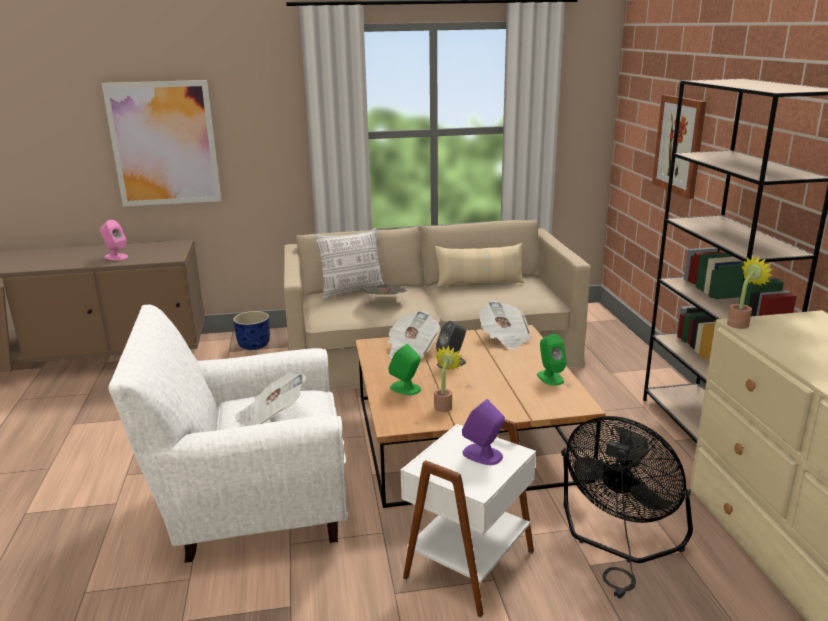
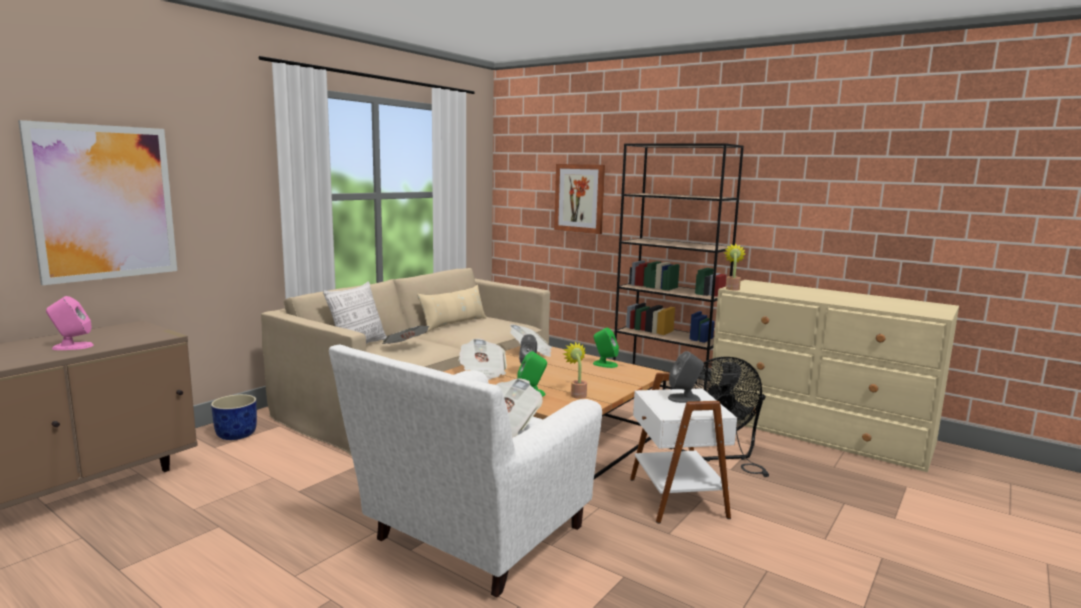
camera: 45 degrees left, 10 degrees down
purple speaker [462,399,505,465] -> grey speaker [668,351,704,403]

